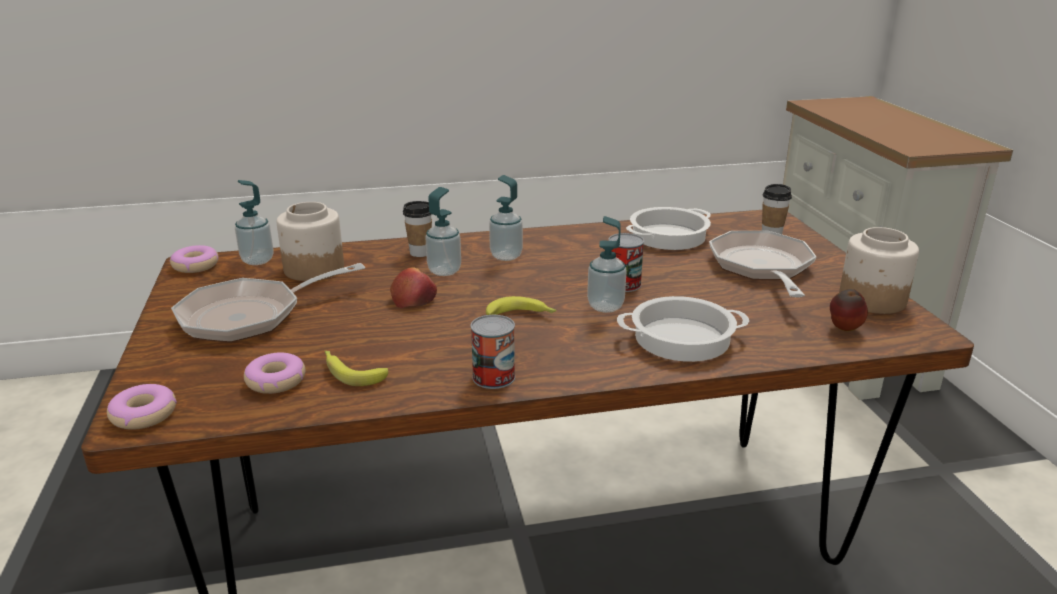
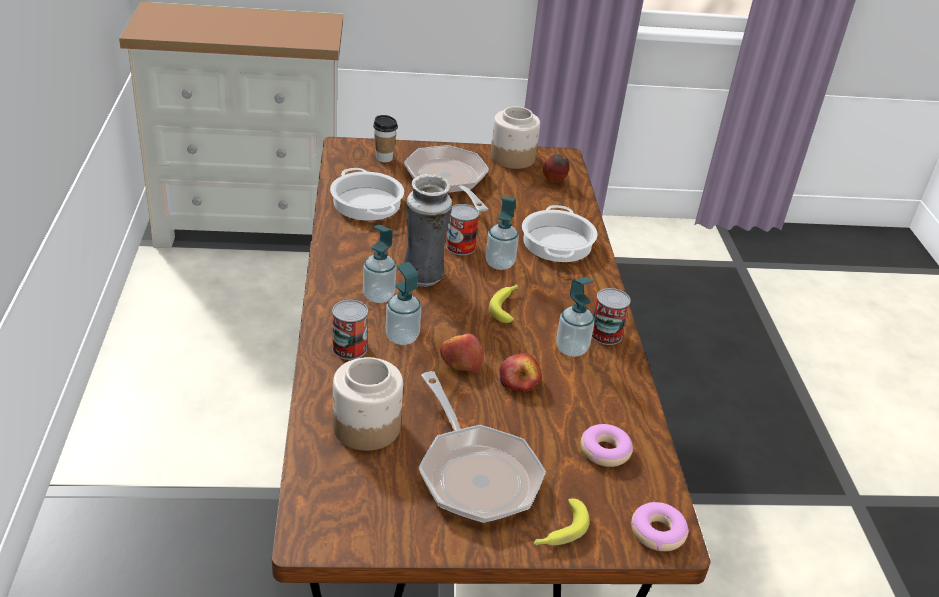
camera: 85 degrees left, 10 degrees up
donut [170,245,219,273] -> none
soap dispenser [235,180,274,265] -> soap dispenser moved to [556,277,594,357]
banana [325,351,388,386] -> banana moved to [534,498,590,545]
cup [403,201,432,257] -> can [332,300,368,360]
frying pan [709,231,816,297] -> frying pan turned 60 degrees clockwise [404,145,489,211]
none -> vase [404,174,452,287]
none -> apple [500,353,542,392]

